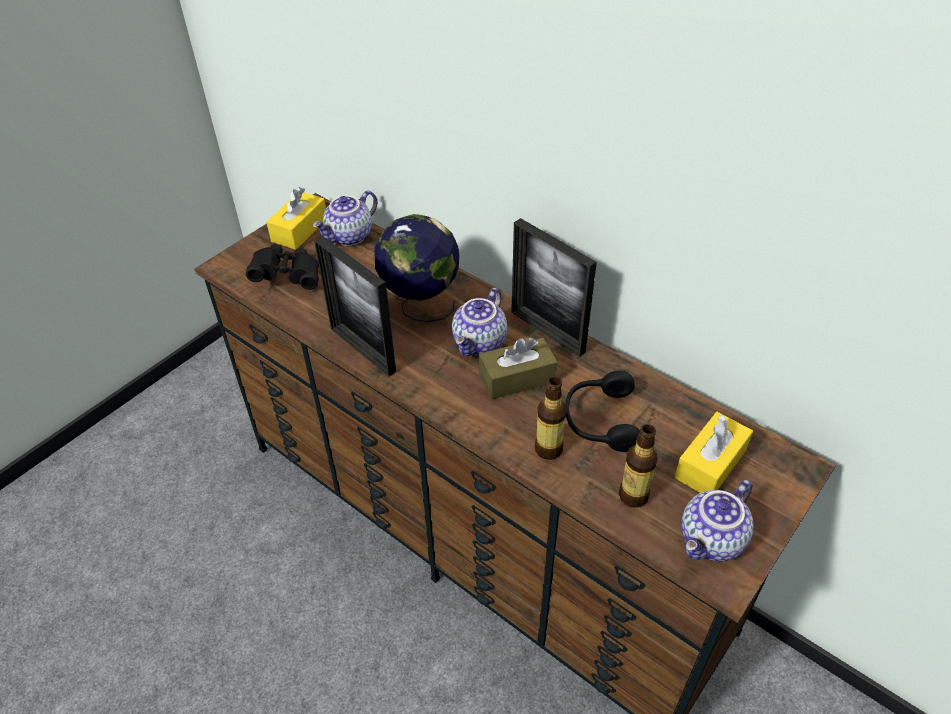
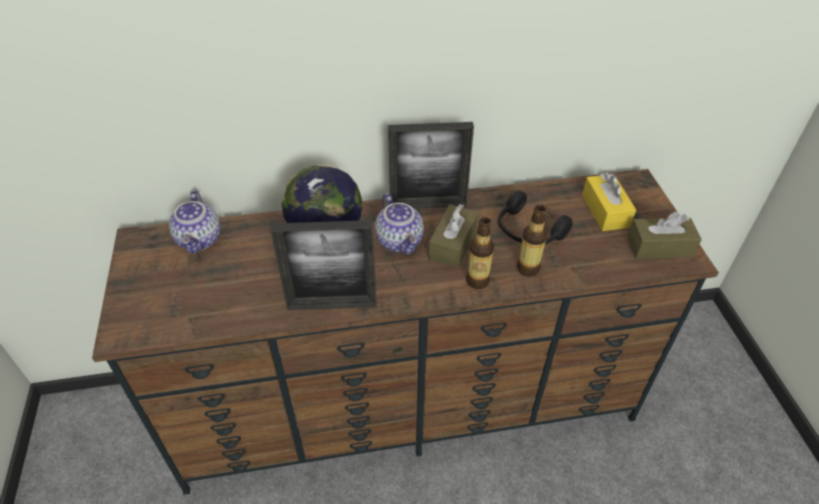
camera: 50 degrees left, 0 degrees up
black binoculars [246,244,319,290] -> none
yellow tissue box [266,187,326,250] -> none
bottle [619,424,658,508] -> bottle moved to [466,217,494,289]
teapot [681,480,754,561] -> brown tissue box [627,212,702,259]

